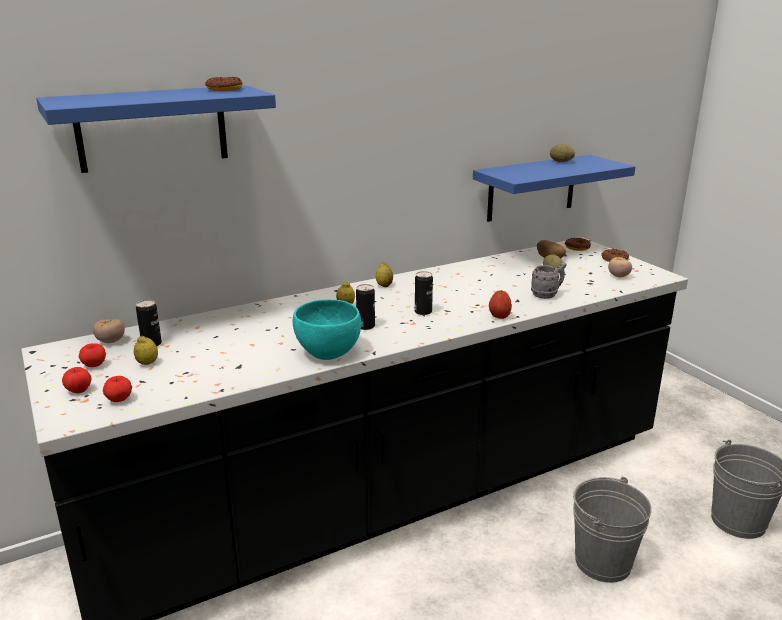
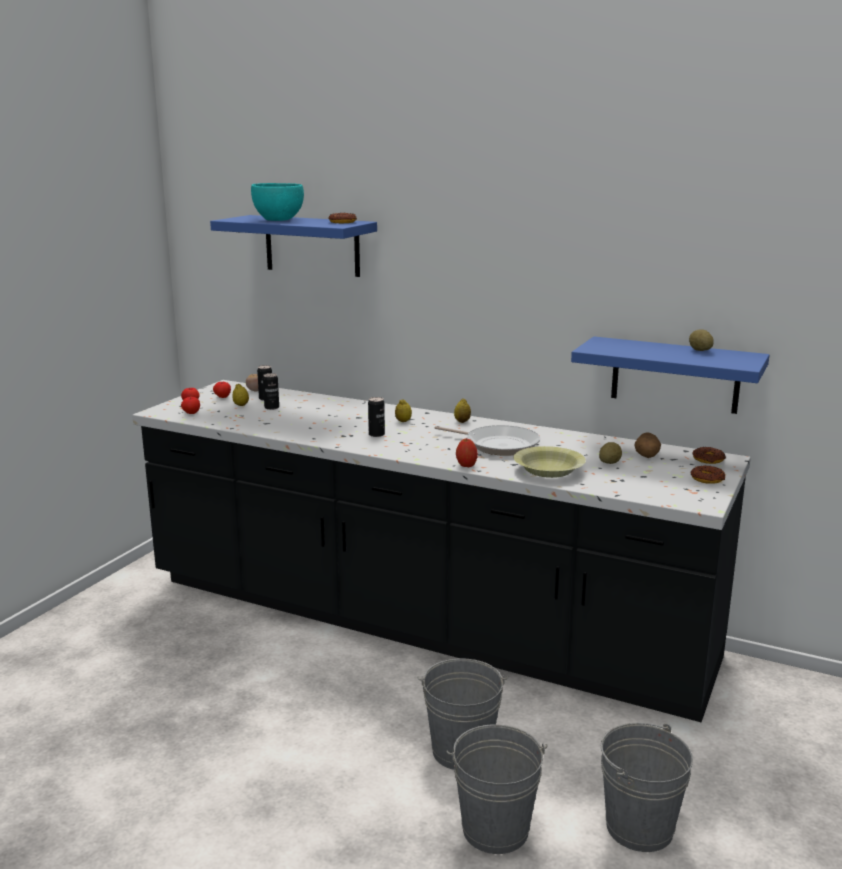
camera: 55 degrees right, 5 degrees down
turquoise bowl [293,299,361,360] -> turquoise bowl moved to [251,183,304,221]
can [415,271,433,315] -> can moved to [263,373,279,410]
grey mug [531,263,567,299] -> yellow bowl [514,446,586,478]
tomato [608,257,632,277] -> none
none -> frying pan [435,425,540,456]
none -> grey bucket [446,724,548,854]

